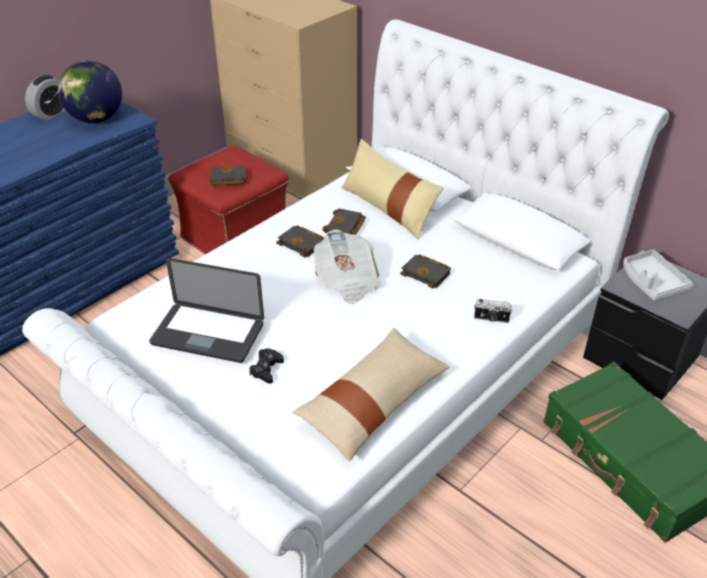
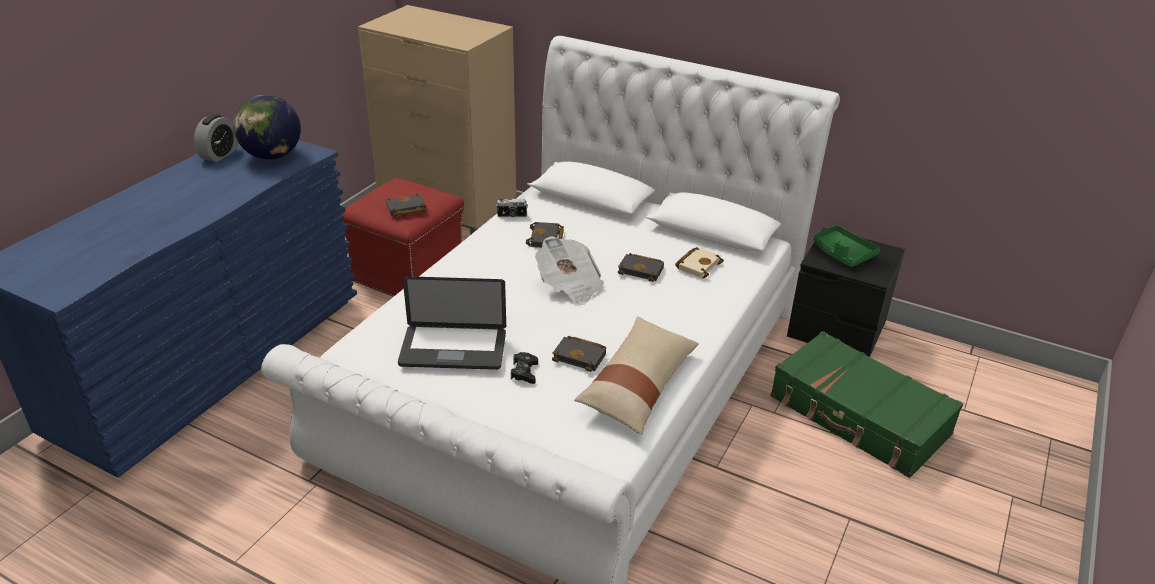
camera: 15 degrees left, 5 degrees down
black book [276,226,324,257] -> black book moved to [552,336,606,372]
beige pillow [341,139,443,240] -> none
camera [474,299,512,323] -> camera moved to [496,199,528,217]
grey tray [623,250,693,300] -> green tray [813,225,880,267]
none -> beige book [675,247,724,278]

